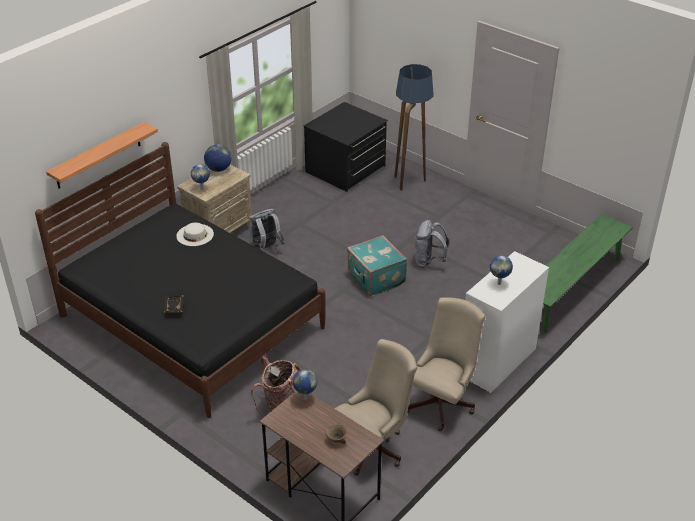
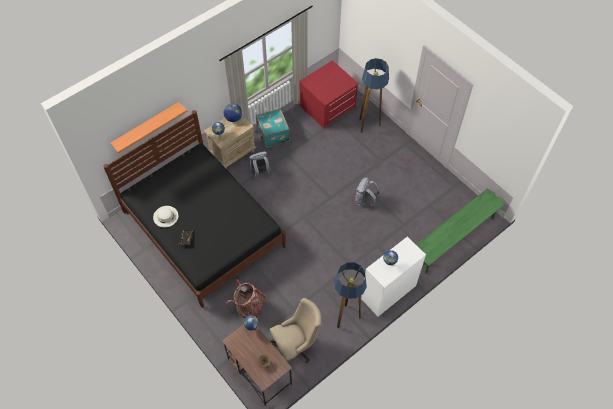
camera: 10 degrees right, 20 degrees up
white hat [176,223,214,246] -> white hat moved to [153,206,178,227]
black dresser [304,102,388,192] -> red dresser [299,60,359,129]
turquoise suitcase [347,235,407,297] -> turquoise suitcase moved to [256,109,290,148]
beige office chair [407,298,485,431] -> floor lamp [334,262,367,328]

